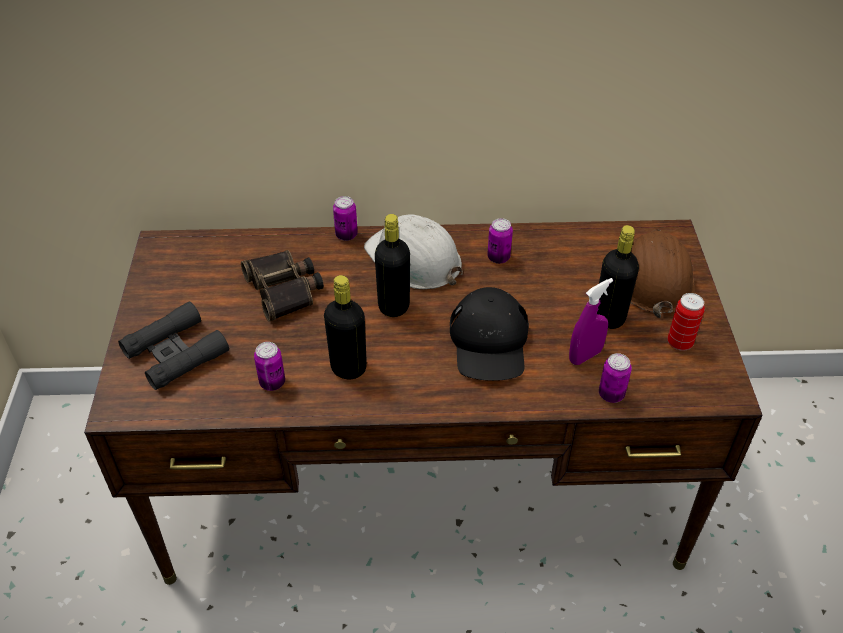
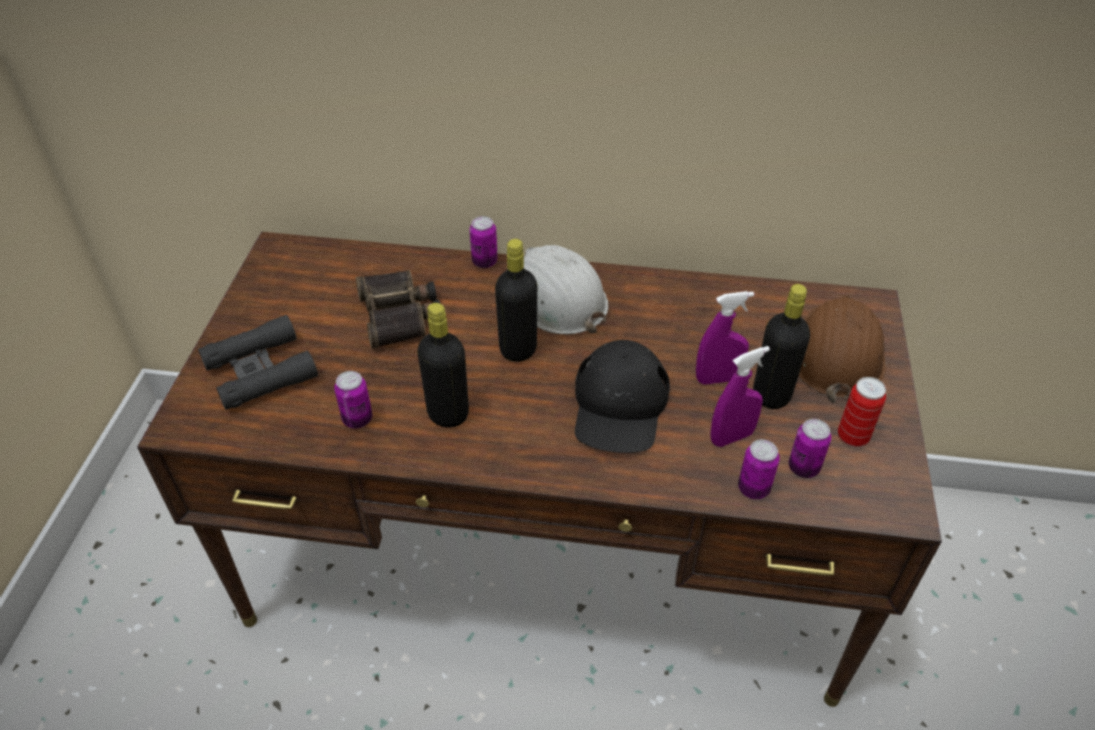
camera: 10 degrees right, 0 degrees up
can [487,218,513,264] -> can moved to [789,419,831,478]
none -> purple spray bottle [696,291,754,385]

